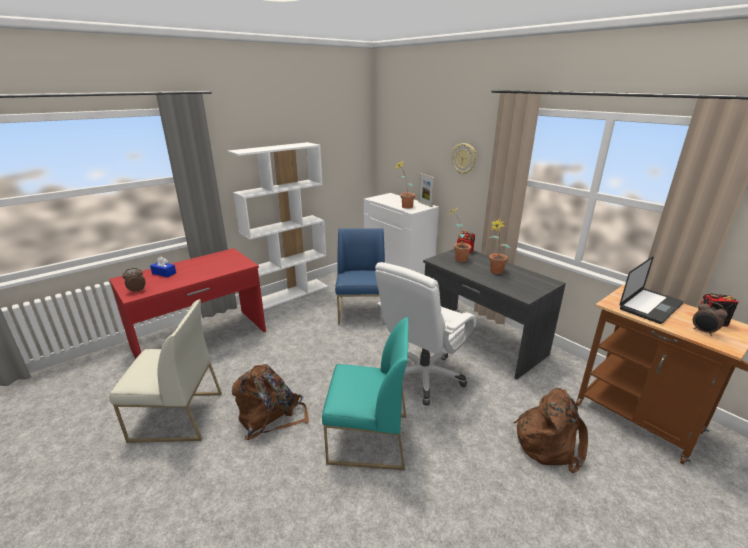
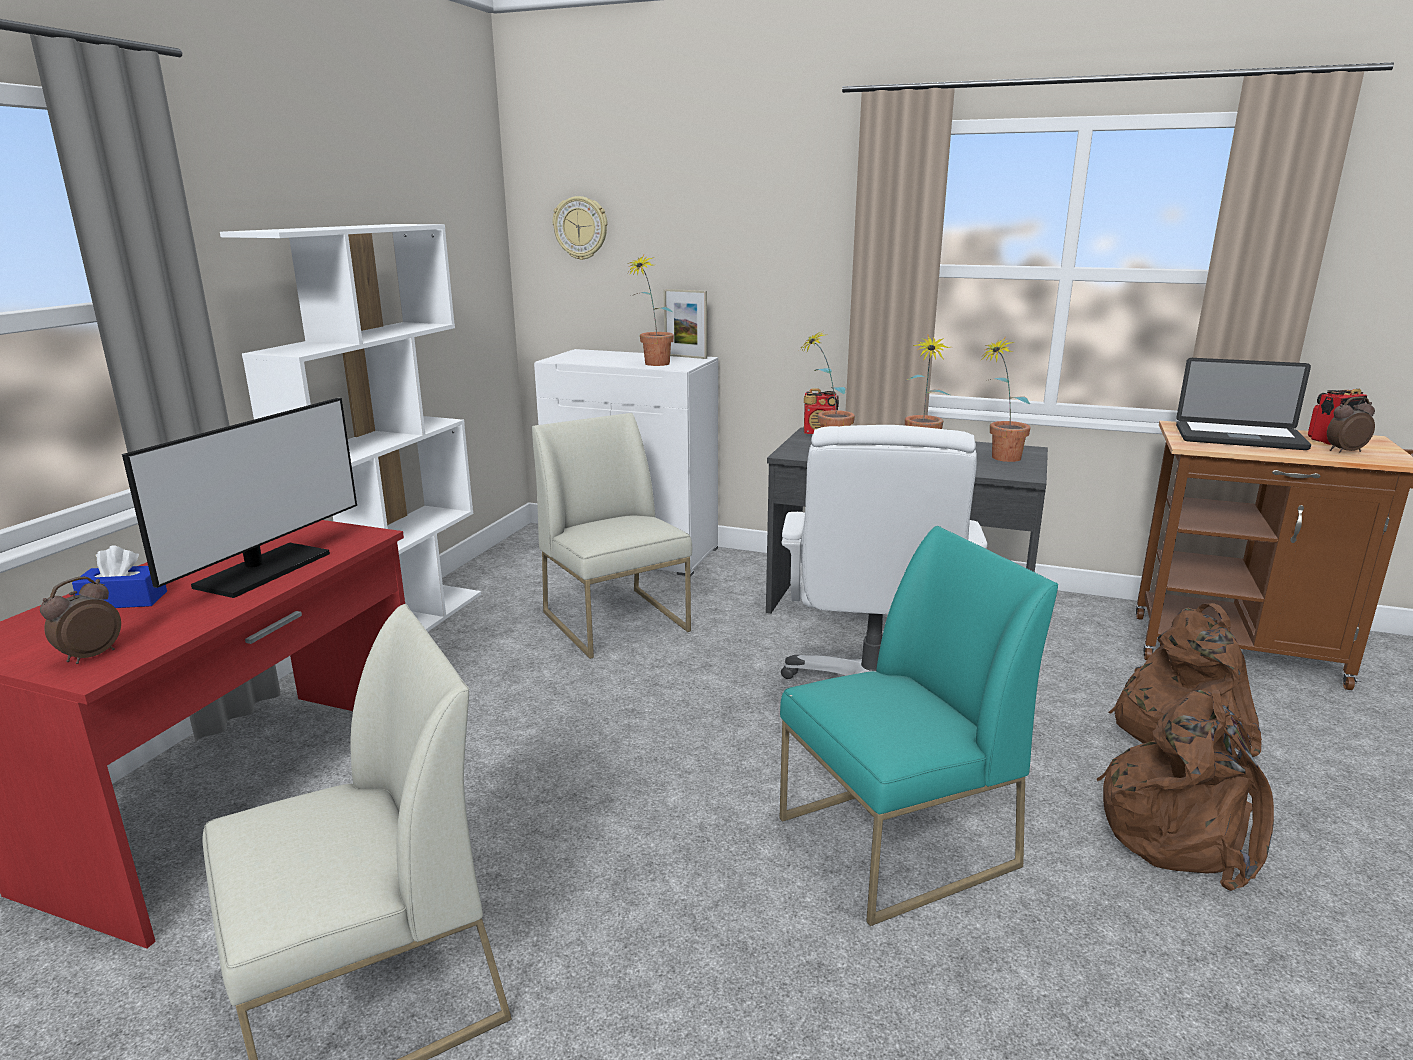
camera: 30 degrees left, 5 degrees down
brown backpack [232,364,309,440] -> brown backpack moved to [1097,689,1274,891]
blue chair [335,228,385,325] -> white chair [532,413,692,659]
wall clock [452,143,476,175] -> wall clock moved to [553,196,607,260]
laptop [620,256,684,324] -> laptop turned 90 degrees clockwise [1176,358,1311,450]
alarm clock [693,301,728,336] -> alarm clock turned 150 degrees clockwise [1327,397,1375,453]
none -> monitor [122,398,357,598]
none -> potted plant [980,337,1031,462]

